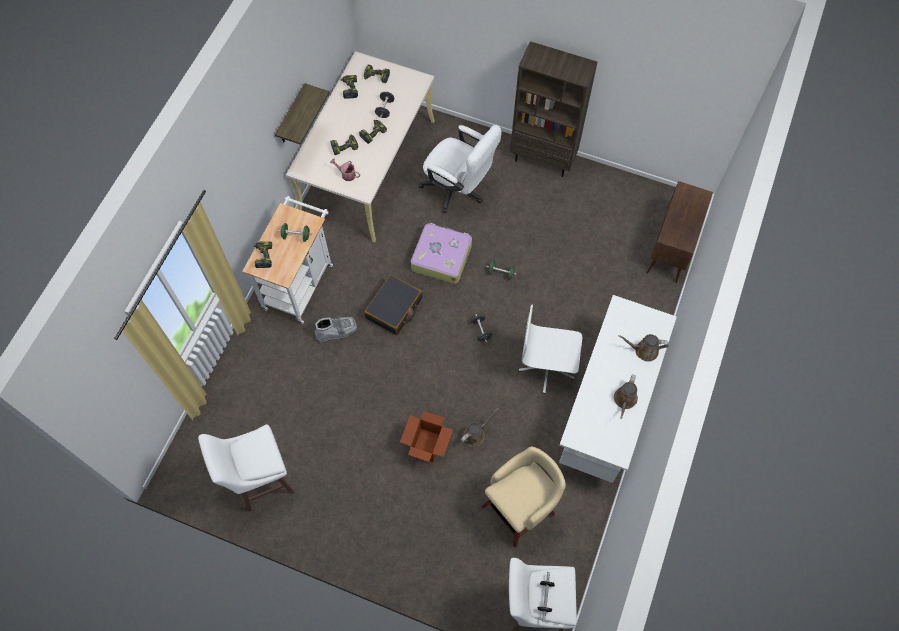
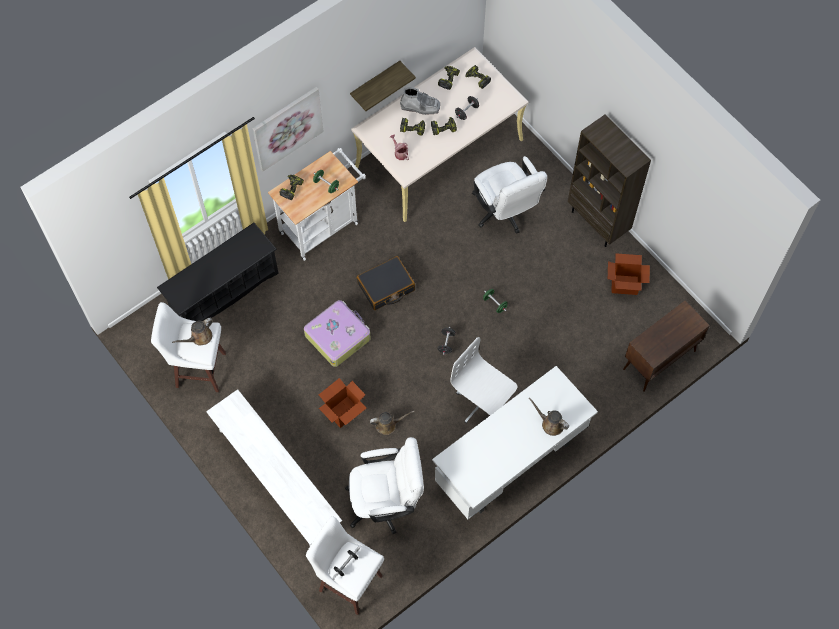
camera: 30 degrees right, 0 degrees up
grey boot [314,317,358,343] -> grey boot moved to [400,87,440,115]
suitcase [411,223,472,284] -> suitcase moved to [304,300,371,367]
beige stool [482,447,566,547] -> white office chair [345,437,424,534]
brown watering can [614,374,638,419] -> brown watering can moved to [172,318,213,346]
none -> black shoe rack [157,223,279,322]
none -> white bench [206,389,342,546]
none -> picture [253,87,324,172]
none -> cardboard box [608,253,650,295]

